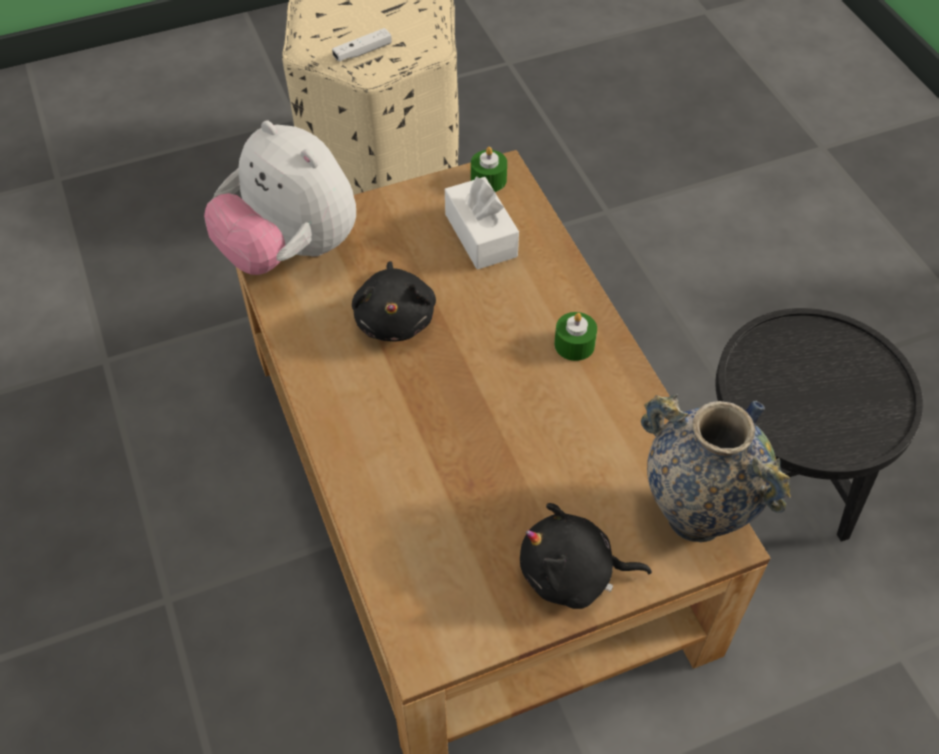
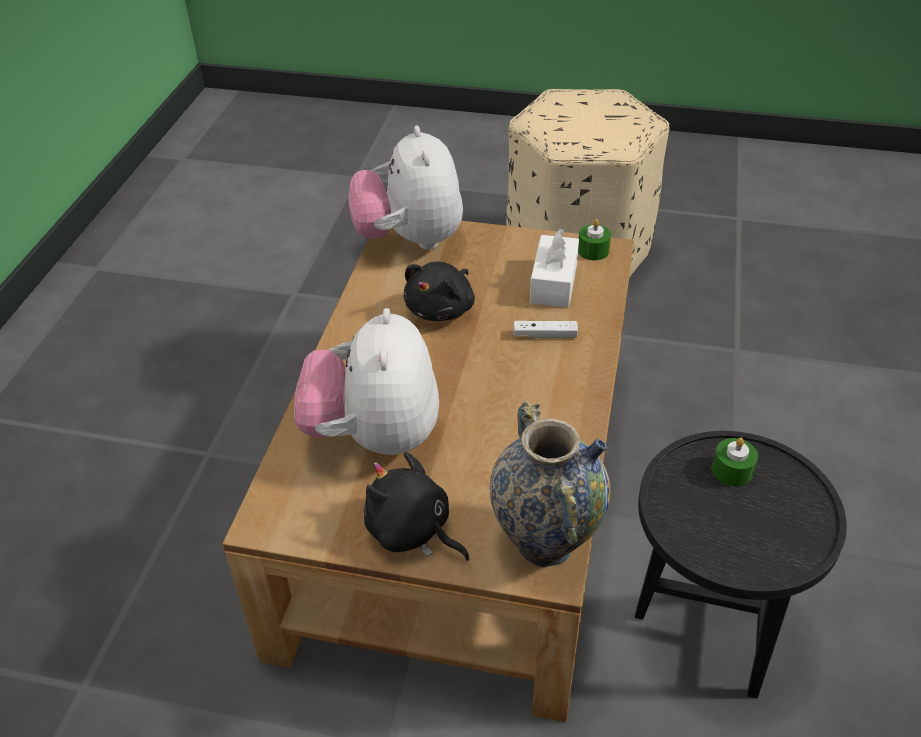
camera: 35 degrees right, 10 degrees down
white game controller [332,28,392,61] -> white game controller moved to [514,321,578,338]
green candle [554,312,597,361] -> green candle moved to [712,438,758,487]
none -> plush toy [294,308,439,455]

